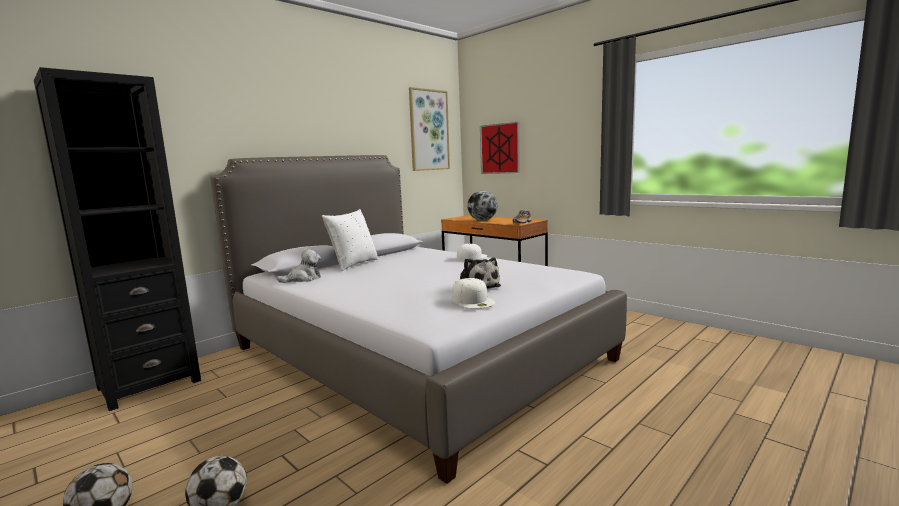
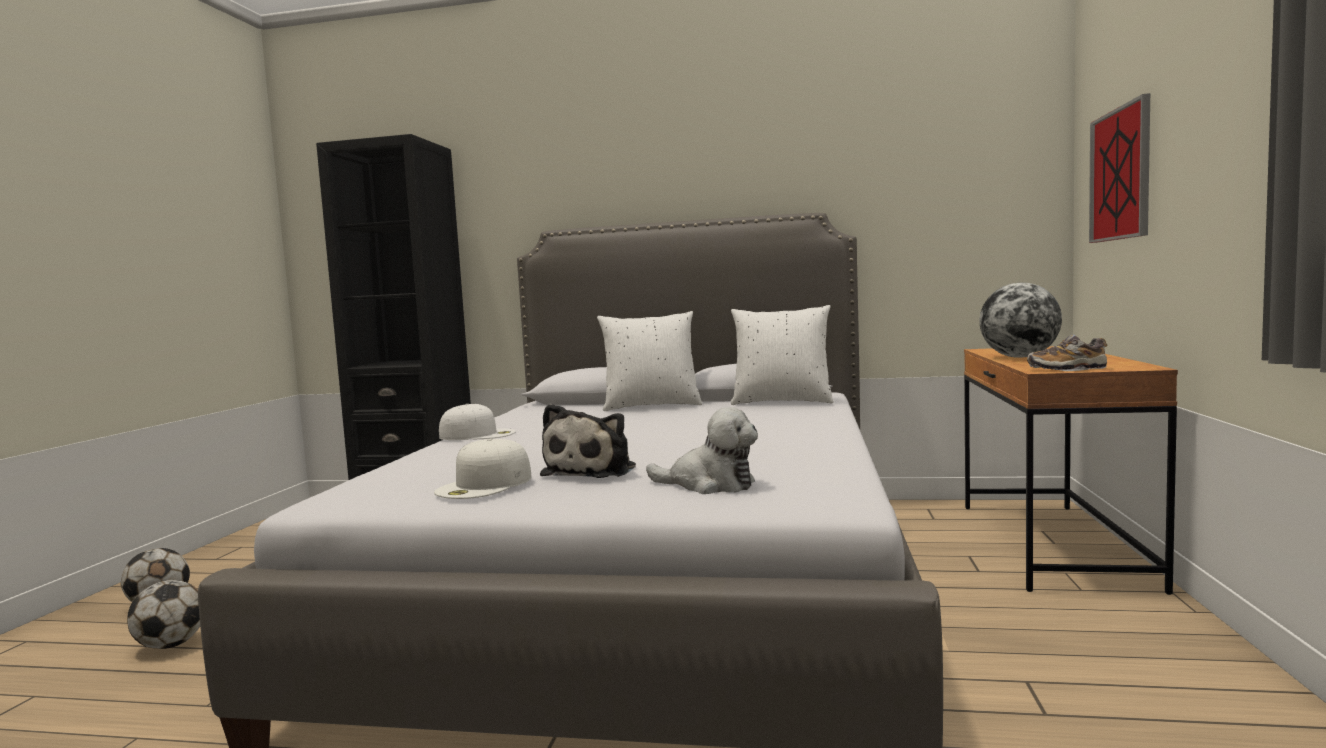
camera: 55 degrees right, 5 degrees down
plush toy [277,249,321,283] -> plush toy moved to [646,407,758,494]
picture [409,87,450,171] -> none
white cap [457,244,487,261] -> white cap moved to [439,404,516,440]
none -> white pillow [730,305,834,405]

